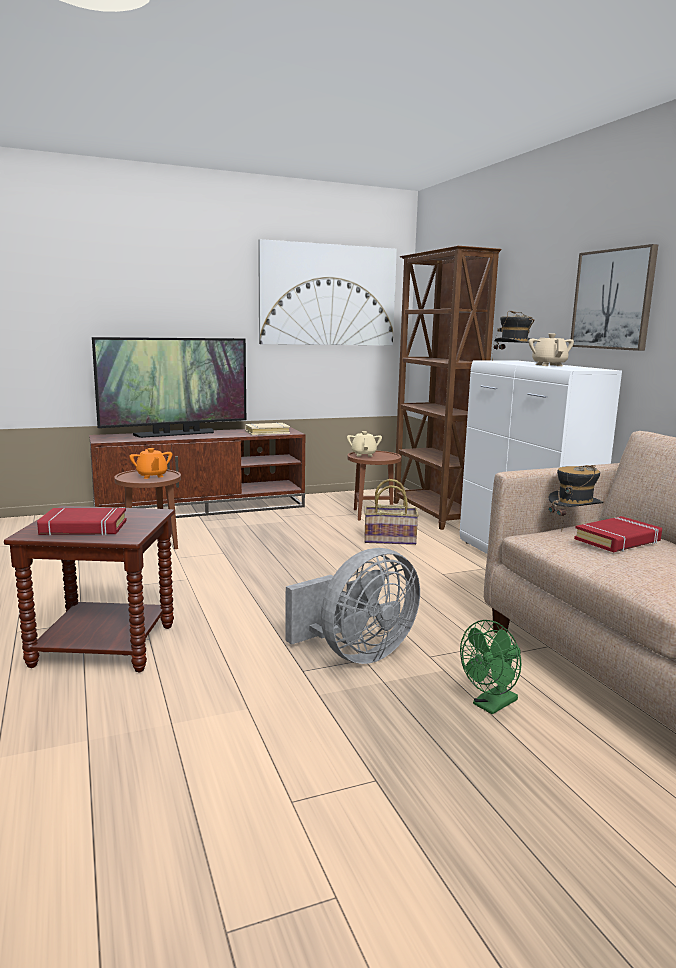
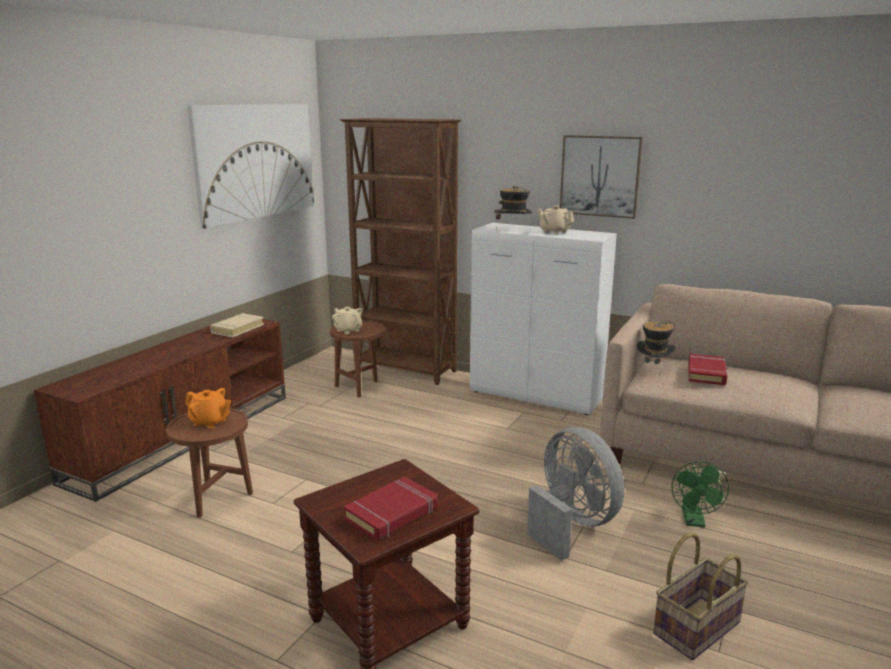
camera: 40 degrees left, 5 degrees up
television [92,337,246,438] -> none
grey fan [285,548,420,664] -> grey fan turned 45 degrees counterclockwise [527,427,624,561]
basket [365,479,419,545] -> basket moved to [653,532,748,660]

